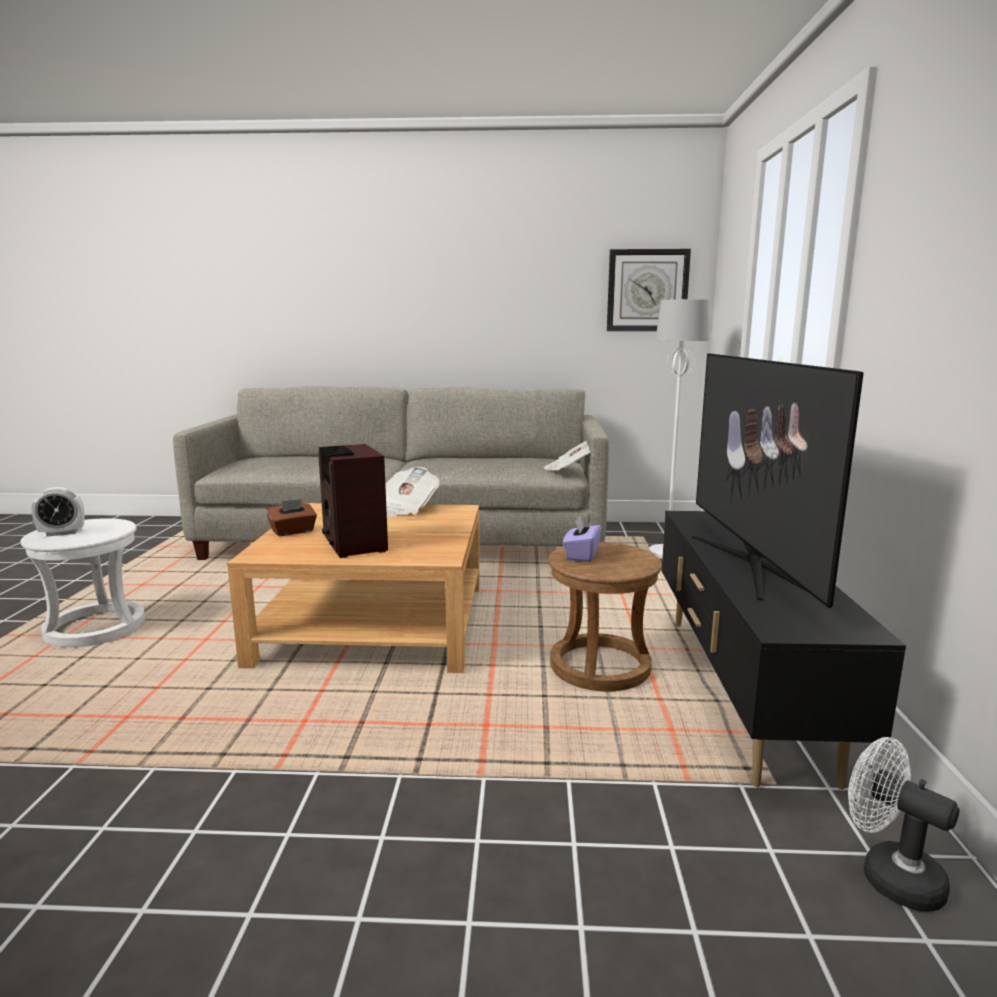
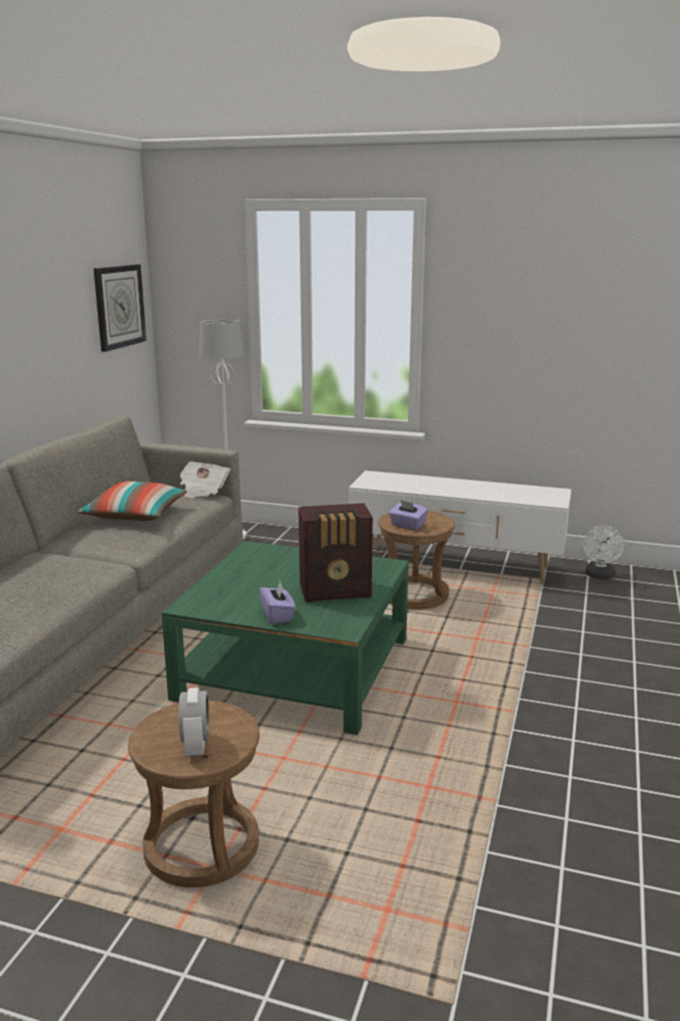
camera: 75 degrees left, 5 degrees up
white stool [20,518,145,648] -> brown stool [128,701,260,888]
beige coffee table [227,503,480,673] -> green coffee table [162,541,409,735]
brown tissue box [266,499,317,536] -> purple tissue box [259,582,296,624]
newspaper [385,467,440,517] -> none
black tv stand [662,511,906,790] -> white tv stand [349,471,571,584]
television [692,353,864,608] -> none
white fan [848,737,959,912] -> white fan turned 45 degrees counterclockwise [583,526,624,579]
none -> pillow [77,481,187,521]

